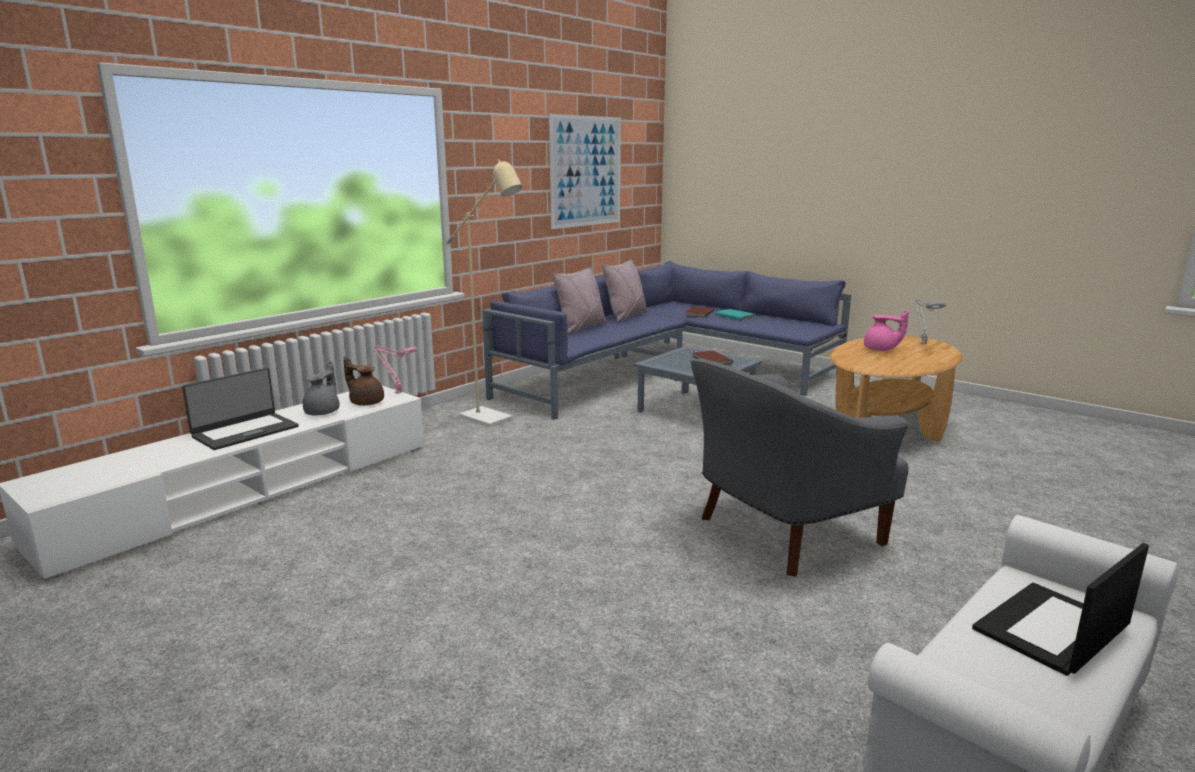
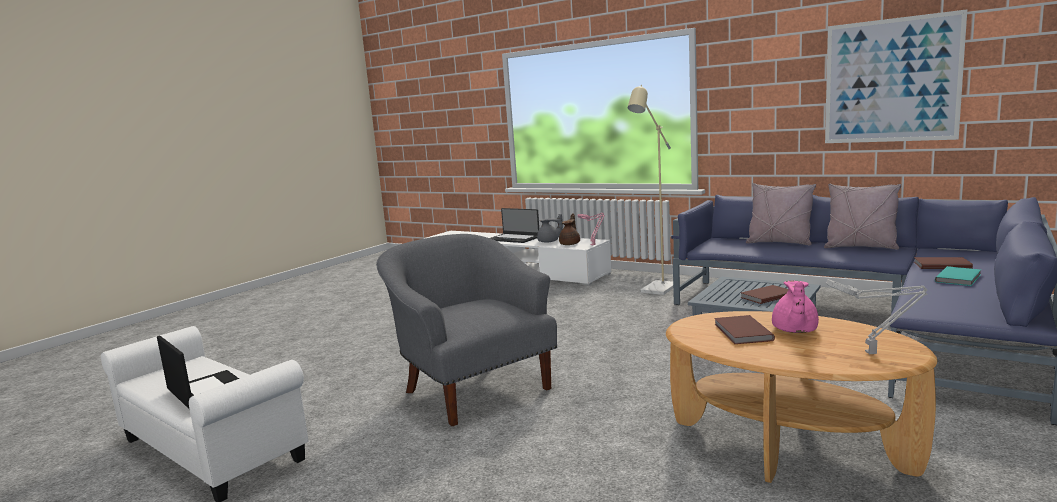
camera: 85 degrees right, 5 degrees down
none -> brown book [714,315,775,344]

